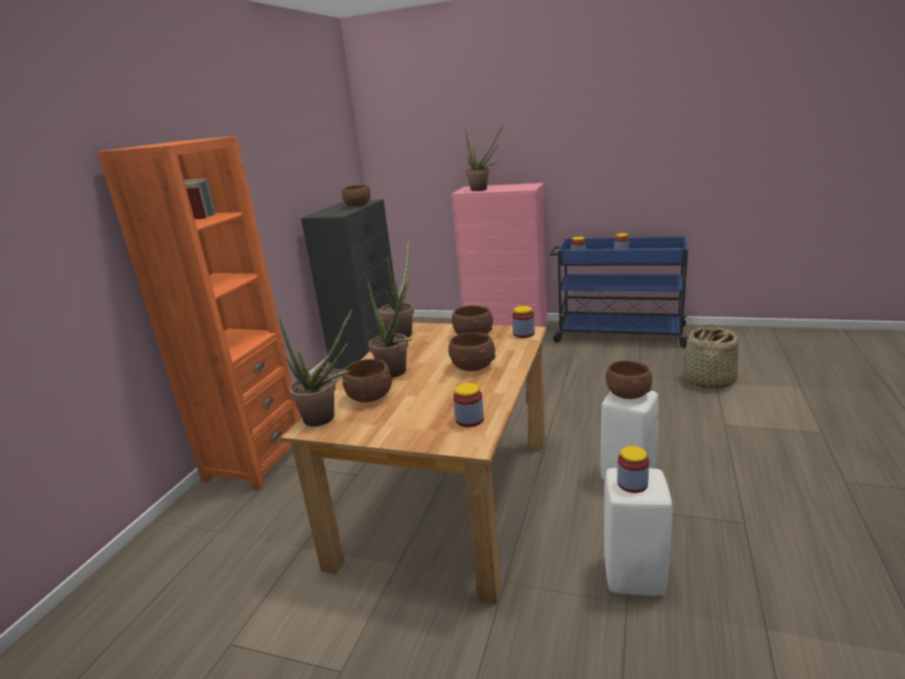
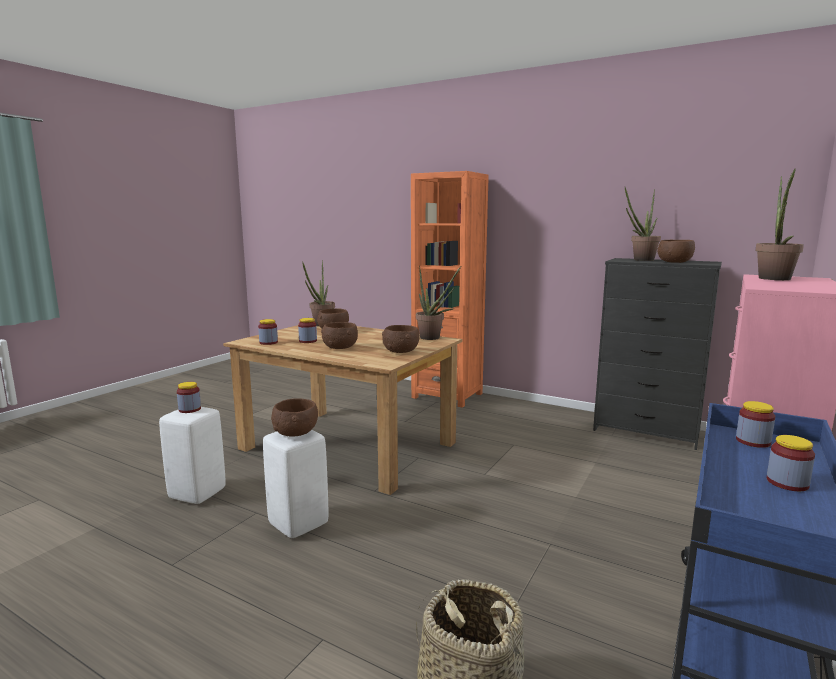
camera: 100 degrees right, 10 degrees down
potted plant [367,277,412,378] -> potted plant moved to [625,187,661,261]
jar [512,306,535,338] -> jar moved to [298,318,317,343]

